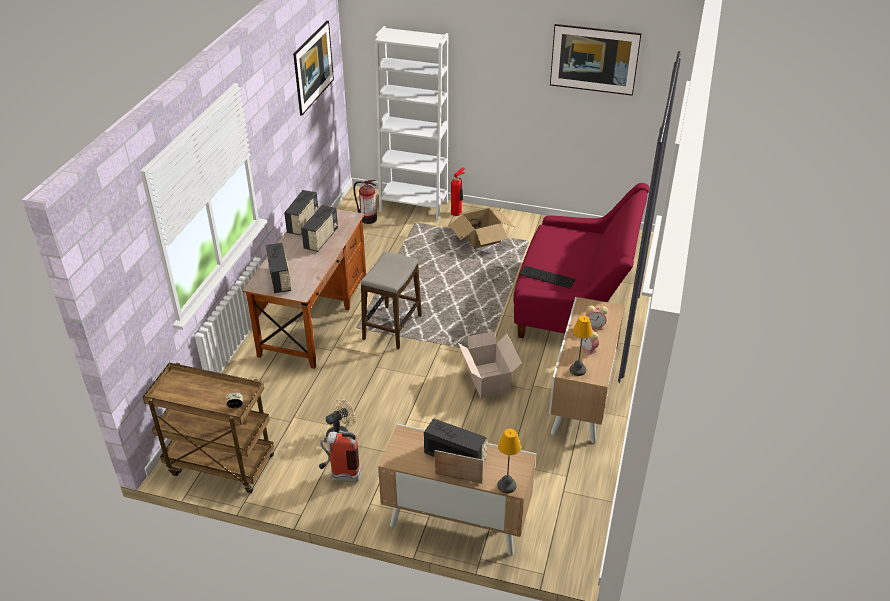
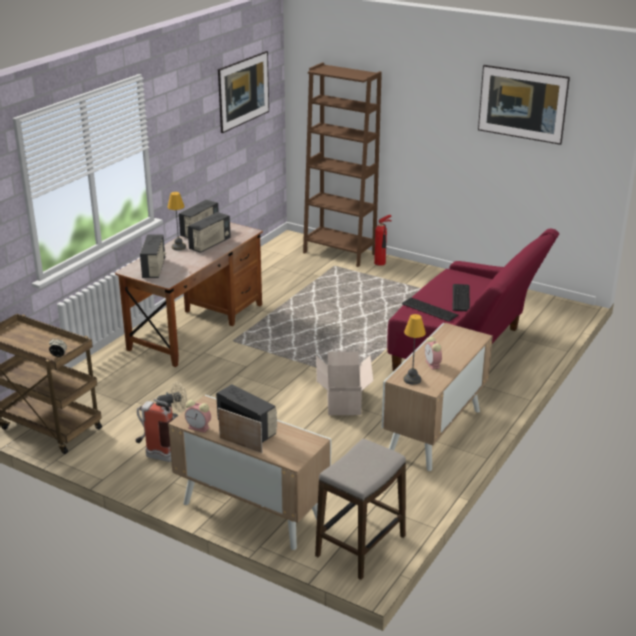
camera: 15 degrees right, 10 degrees down
fire extinguisher [354,180,377,224] -> none
stool [361,251,422,349] -> stool moved to [315,439,406,580]
white bookcase [375,26,448,221] -> brown bookcase [303,62,382,267]
cardboard box [449,208,514,249] -> none
table lamp [498,429,521,493] -> table lamp moved to [167,192,186,250]
alarm clock [586,305,608,330] -> alarm clock moved to [185,400,211,433]
none -> keyboard [453,284,470,311]

